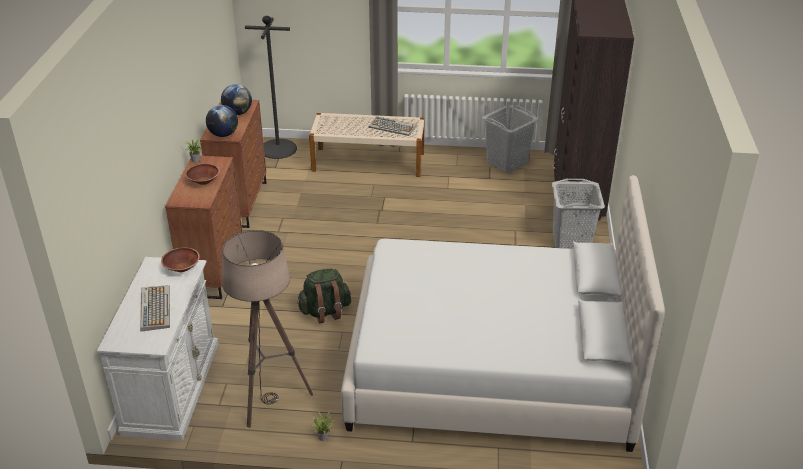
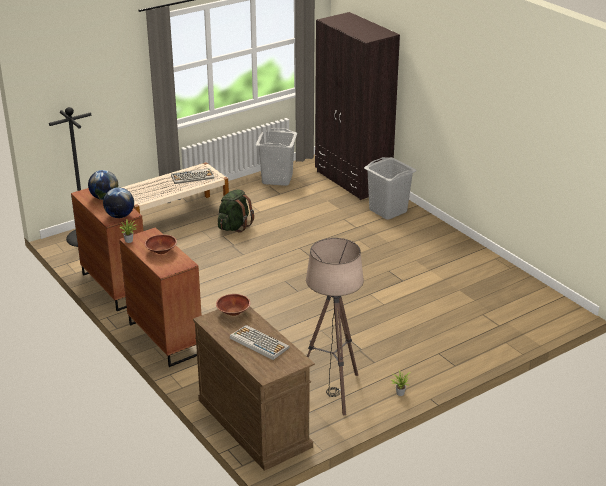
camera: 40 degrees left, 5 degrees down
white dresser [97,257,219,441] -> brown dresser [193,306,315,471]
green backpack [297,269,351,324] -> green backpack moved to [218,190,254,233]
white bed [341,175,665,452] -> none

